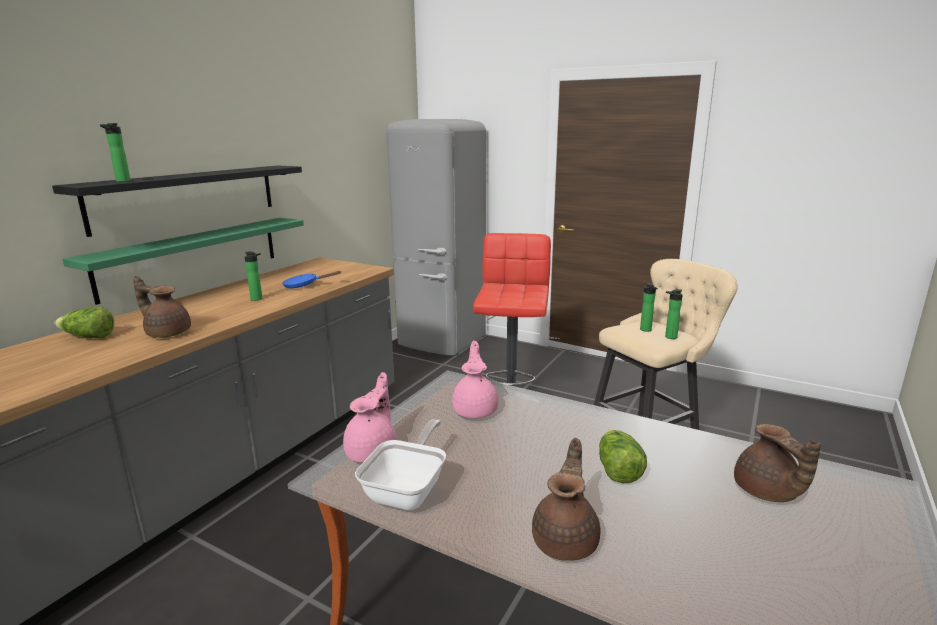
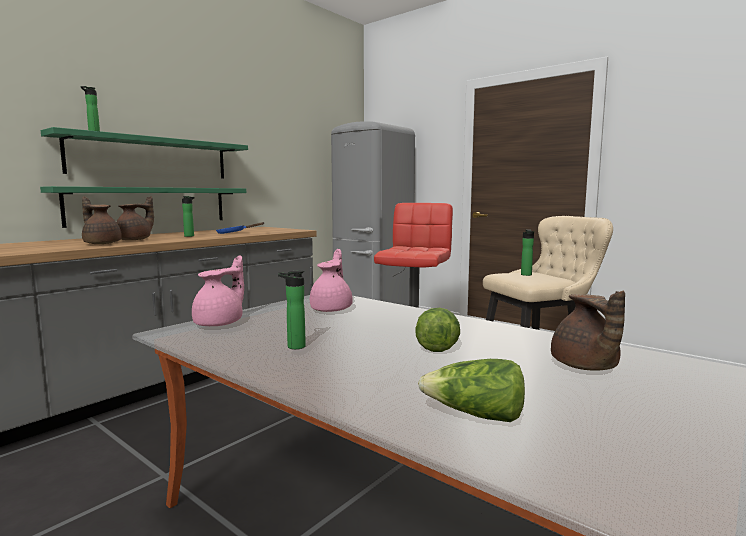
camera: 10 degrees right, 10 degrees down
black shelf [52,166,302,237] -> green shelf [41,127,248,178]
lettuce [54,307,114,338] -> lettuce moved to [418,359,525,422]
frying pan [355,419,446,511] -> none
brown teapot [532,438,601,561] -> brown teapot moved to [117,196,154,240]
bottle [665,289,683,339] -> bottle moved to [278,271,306,349]

